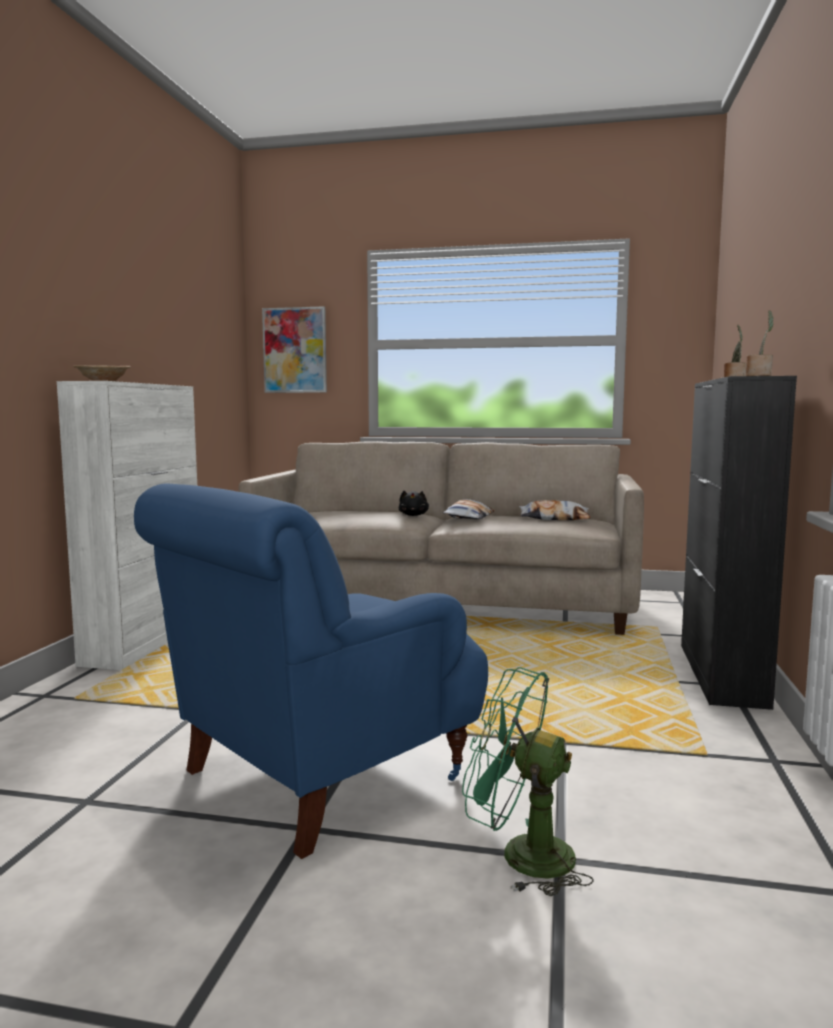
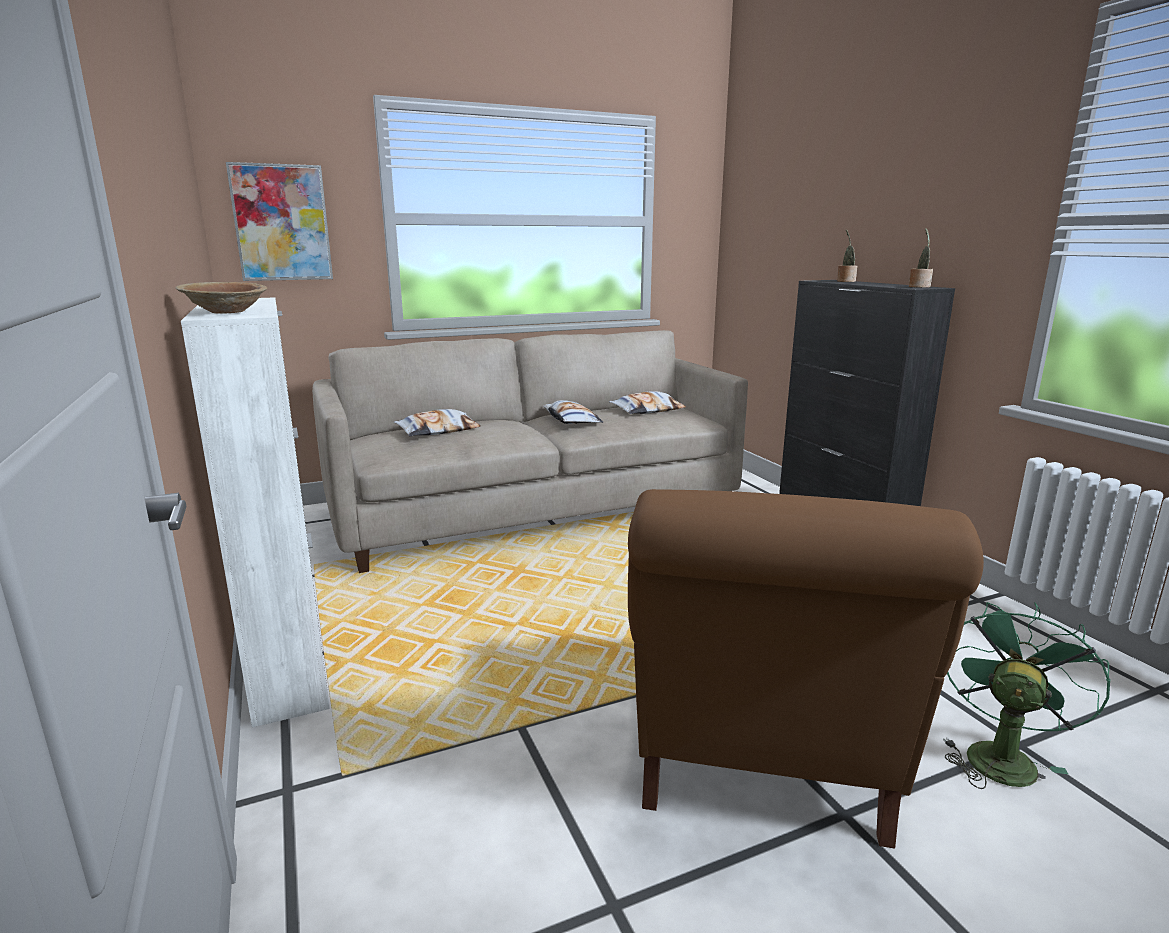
camera: 35 degrees left, 10 degrees up
blue armchair [134,484,488,859] -> brown armchair [628,489,984,849]
black plush toy [399,490,429,516] -> none
green fan [462,667,594,896] -> green fan turned 135 degrees clockwise [943,602,1111,789]
none -> pillow [393,409,481,436]

